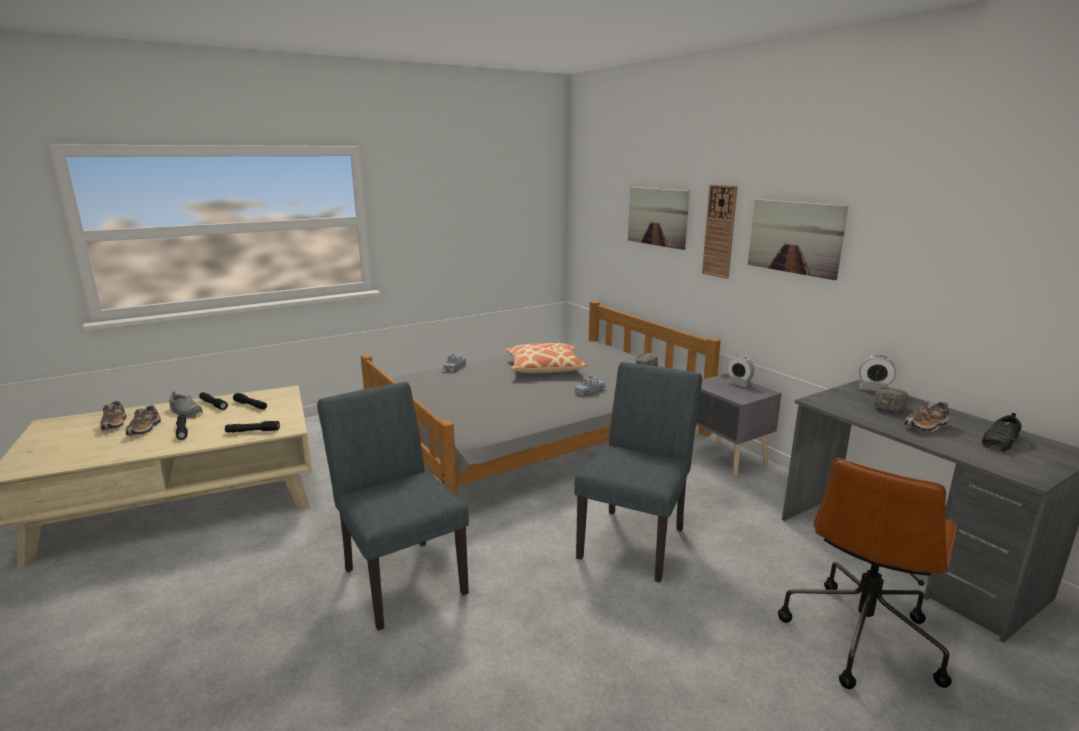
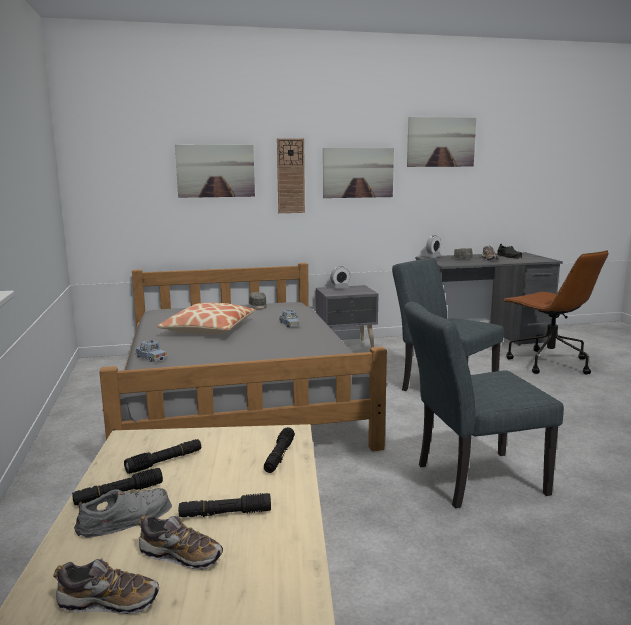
camera: 70 degrees left, 5 degrees down
none -> picture [407,117,476,167]

